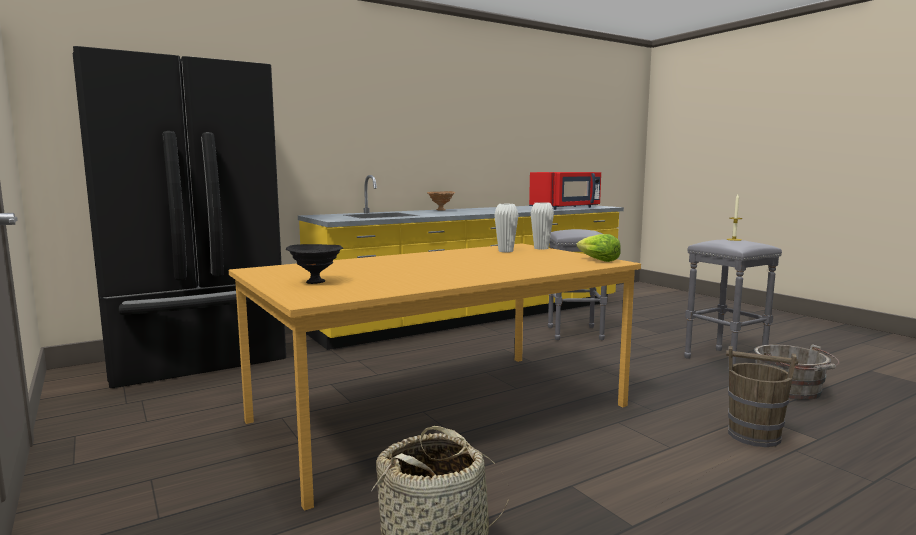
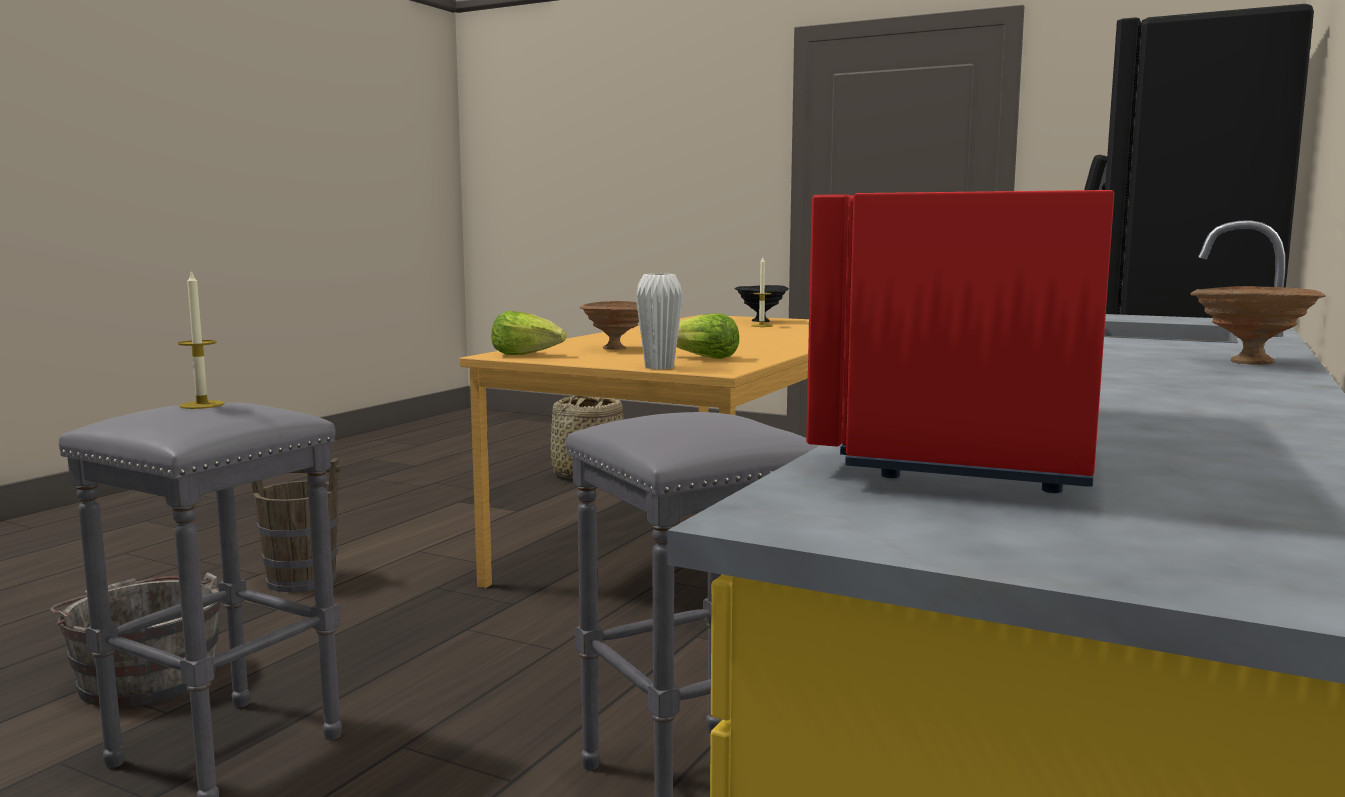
camera: 150 degrees right, 0 degrees up
white vase [494,204,518,252] -> lettuce [676,314,739,359]
none -> brown bowl [579,301,639,349]
none -> candle [751,257,772,327]

